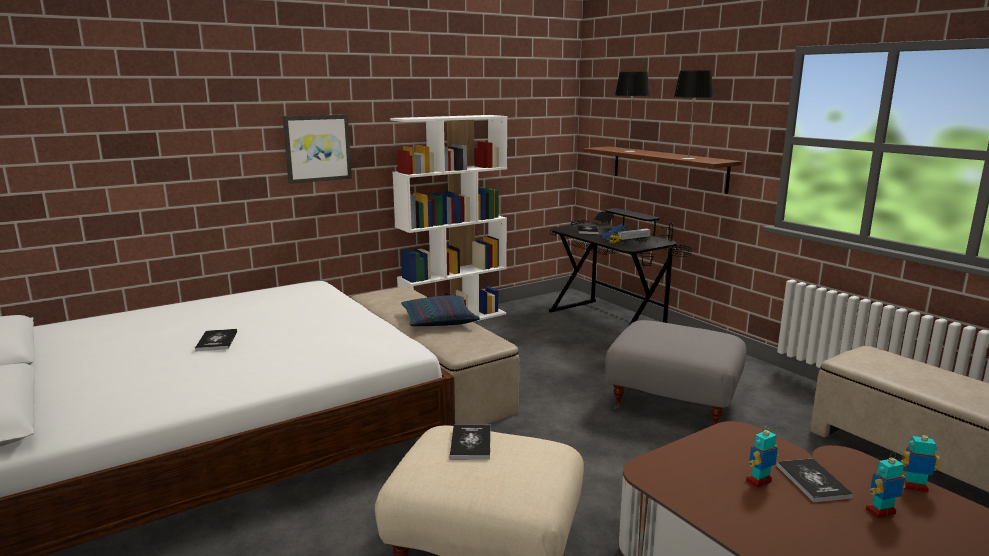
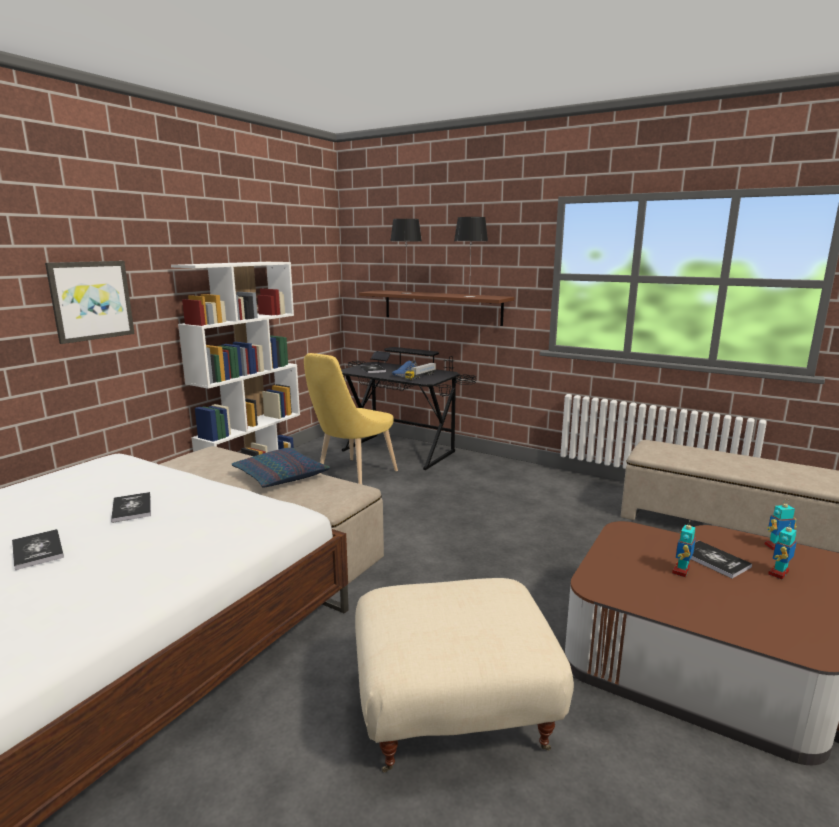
camera: 25 degrees left, 0 degrees up
book [450,424,491,460] -> book moved to [111,492,151,523]
grey ottoman [605,320,747,425] -> none
none -> yellow chair [304,353,398,484]

